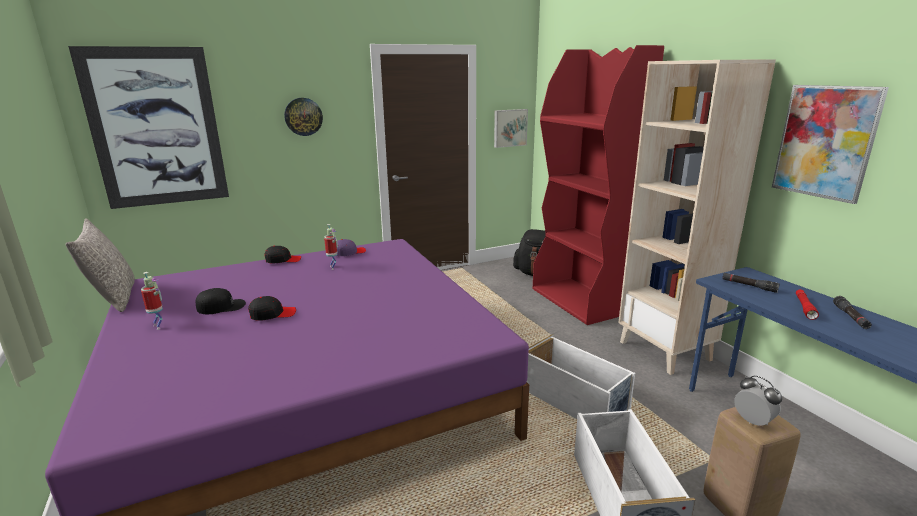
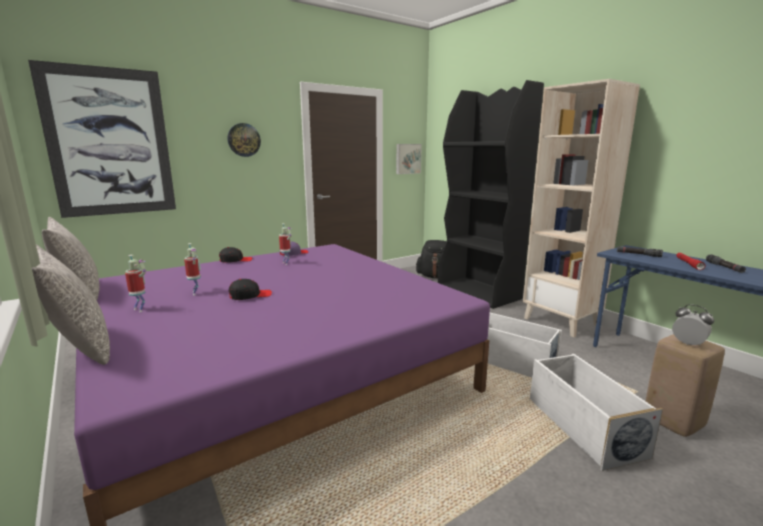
camera: 10 degrees left, 5 degrees down
black cap [196,288,246,314] -> toy robot [184,243,201,295]
red bookcase [533,45,664,325] -> black bookcase [438,80,544,309]
picture [772,85,889,204] -> none
none -> grey pillow [32,244,110,365]

